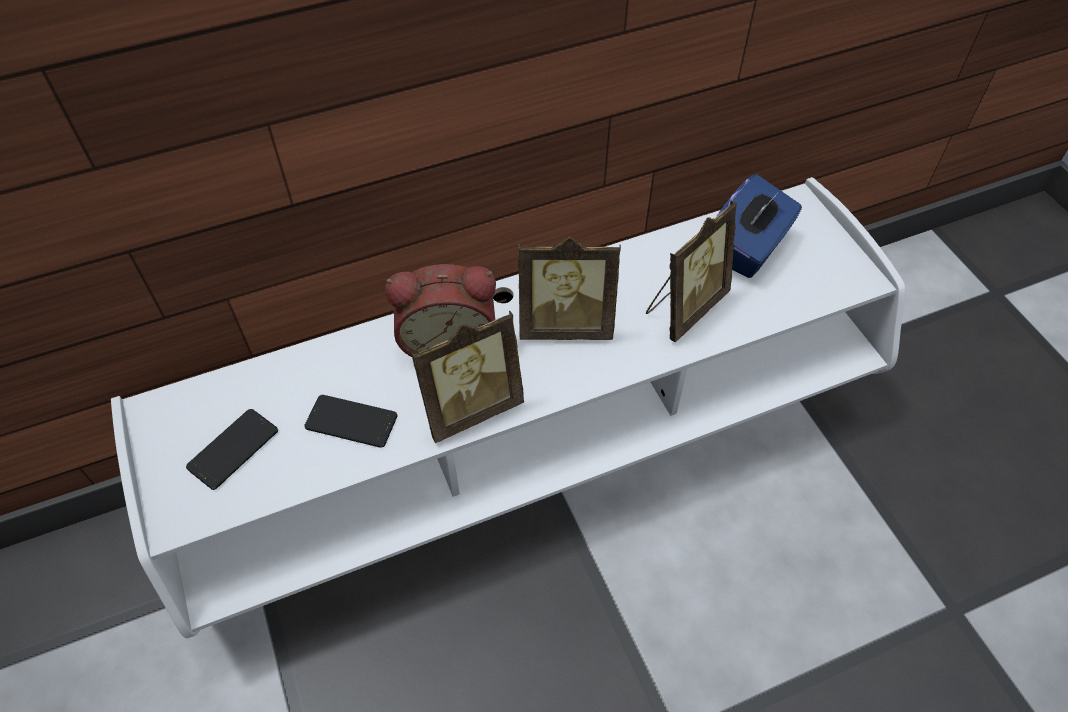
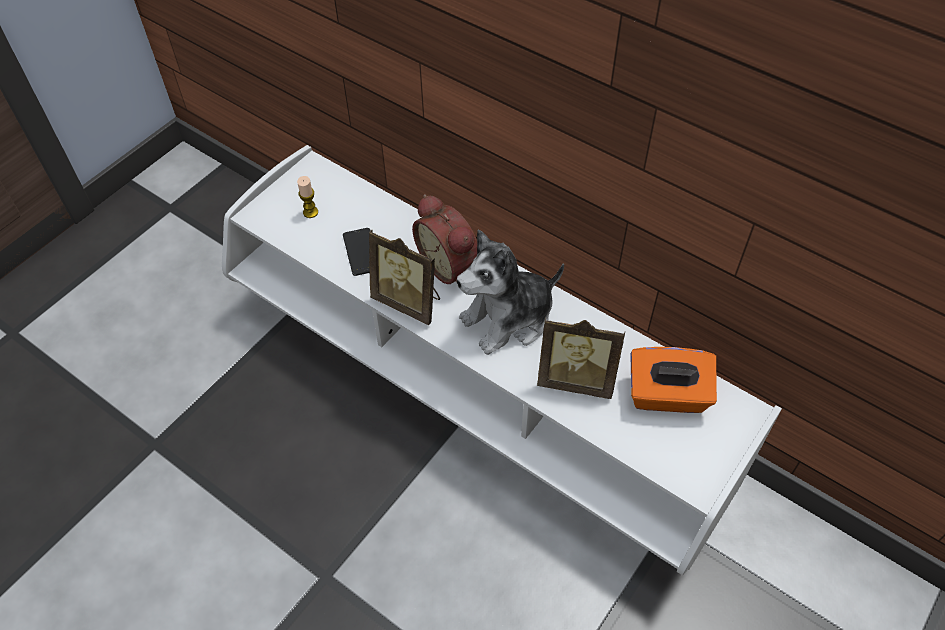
camera: 60 degrees right, 0 degrees up
phone [186,409,278,490] -> candle [297,176,318,218]
picture frame [518,237,621,340] -> plush toy [457,229,564,355]
blue tissue box [716,174,802,278] -> orange tissue box [630,347,717,413]

